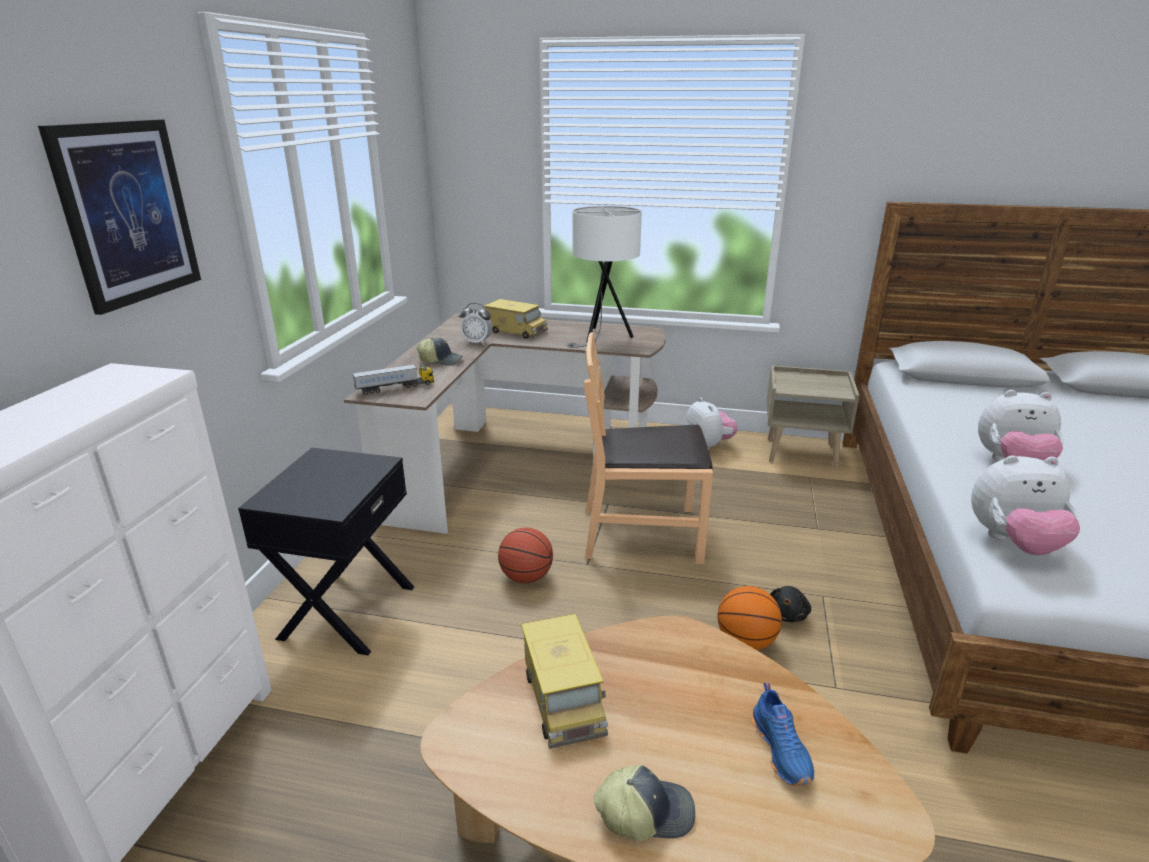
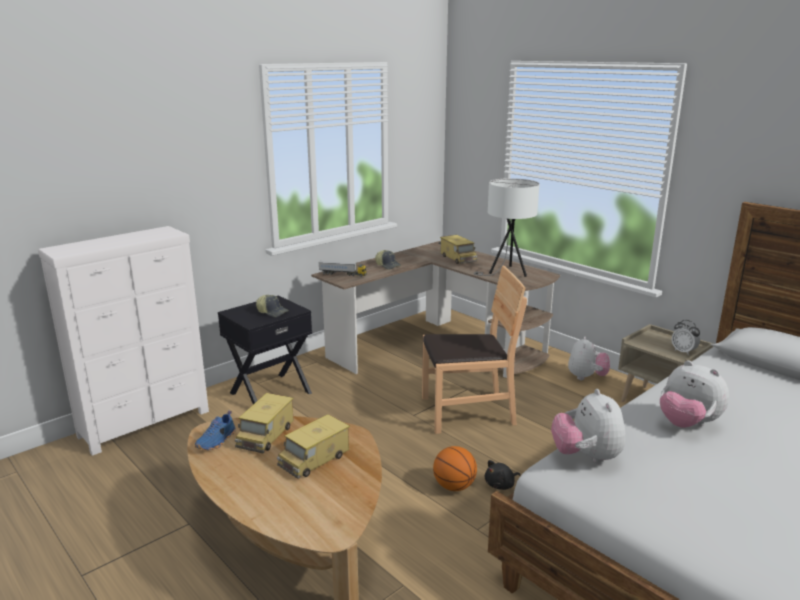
camera: 35 degrees right, 5 degrees down
picture [38,119,201,315] -> none
alarm clock [461,303,493,345] -> alarm clock moved to [672,320,700,355]
basketball [498,528,553,583] -> none
brown chair [584,332,713,564] -> brown chair turned 135 degrees clockwise [422,266,527,434]
cap [594,765,695,841] -> cap moved to [256,295,289,317]
blue shoe [751,683,814,786] -> blue shoe moved to [195,411,236,450]
plush toy [971,456,1080,555] -> plush toy turned 45 degrees clockwise [551,389,625,464]
none -> toy truck [277,414,350,479]

